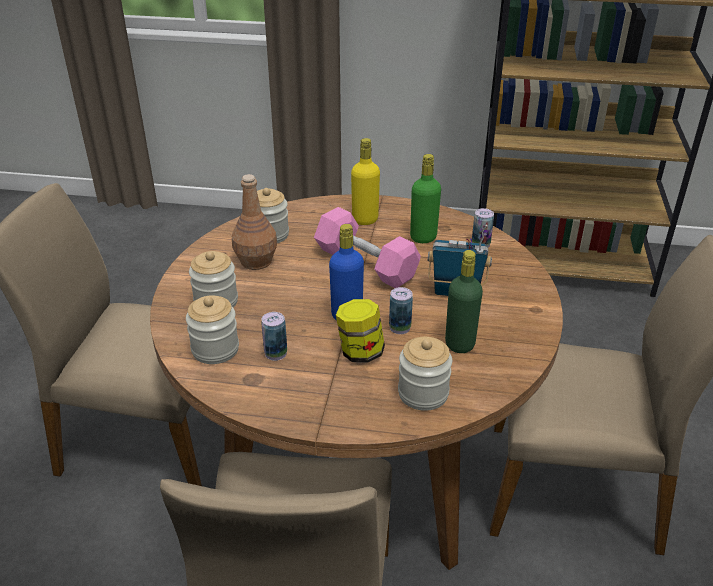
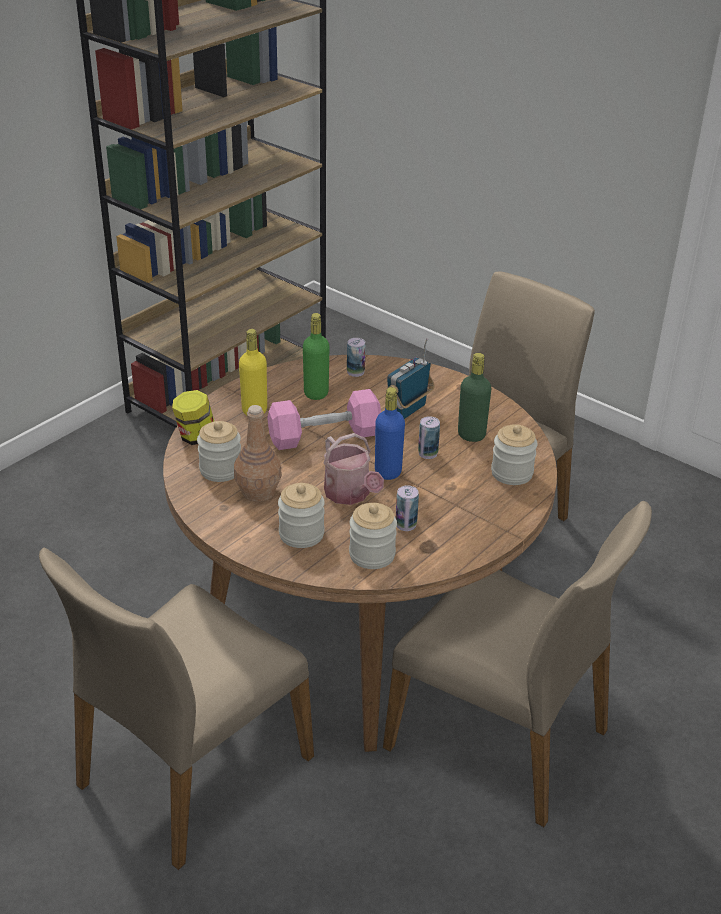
camera: 60 degrees left, 0 degrees up
jar [336,299,385,362] -> jar moved to [172,390,214,445]
none -> watering can [323,433,384,505]

